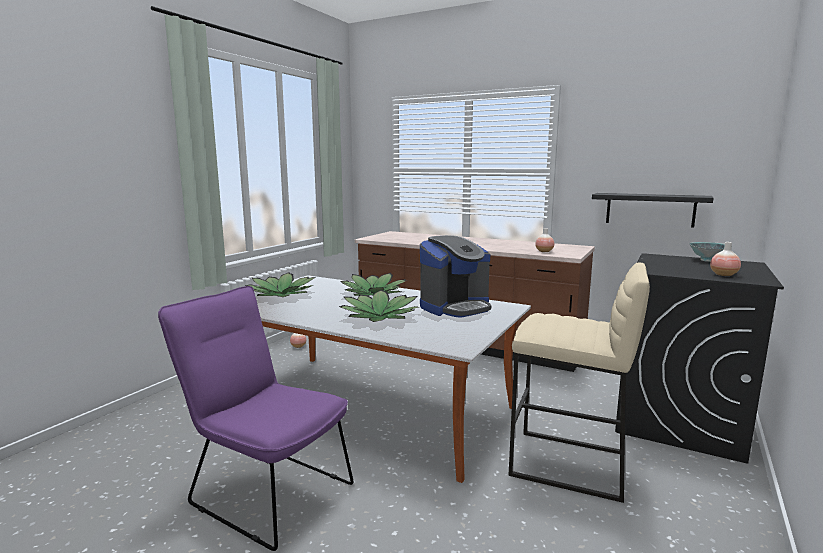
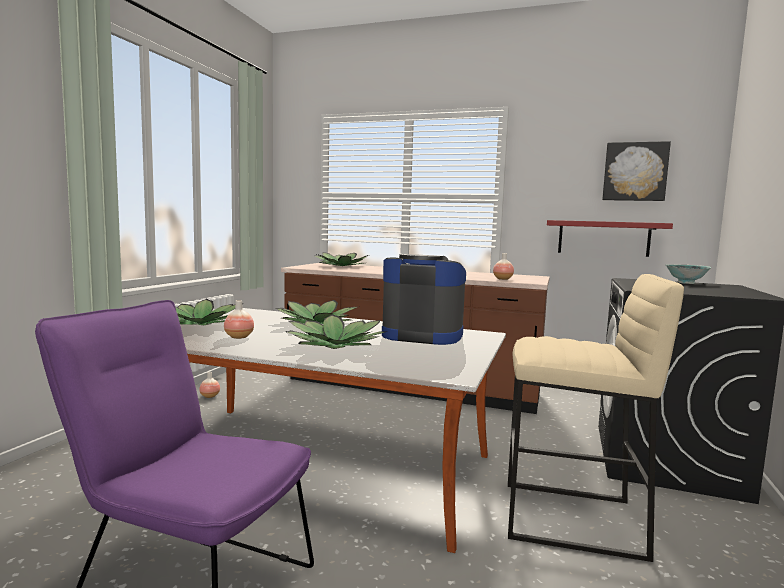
camera: 10 degrees left, 5 degrees down
coffee machine [420,235,491,318] -> coffee machine turned 120 degrees counterclockwise [382,254,466,345]
black shelf [592,193,714,228] -> red shelf [547,220,673,257]
vase [710,242,741,276] -> vase moved to [224,300,254,339]
none -> potted plant [313,252,369,266]
none -> picture [602,141,671,201]

